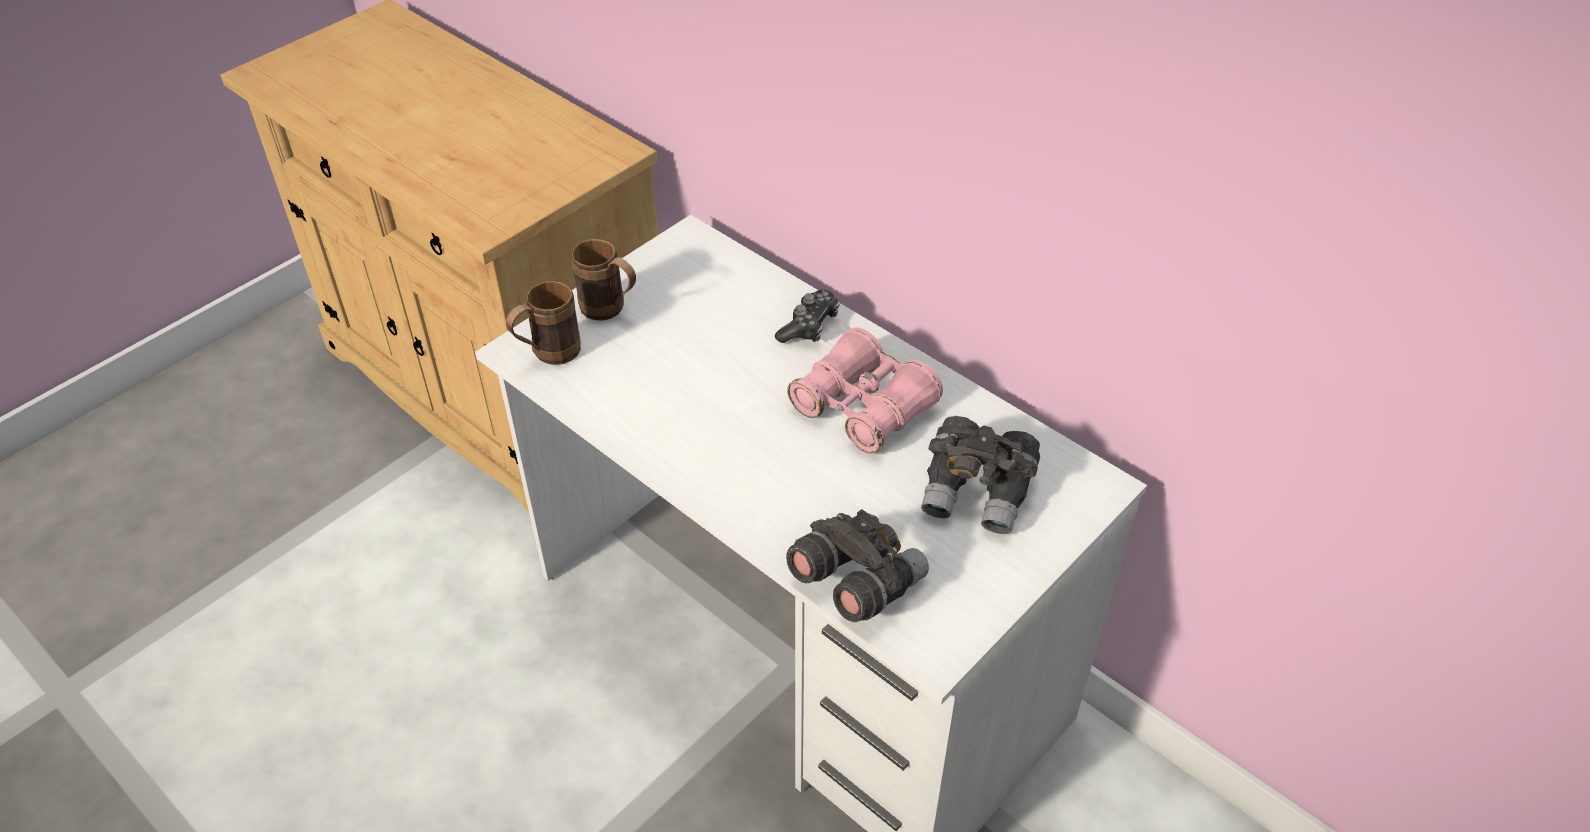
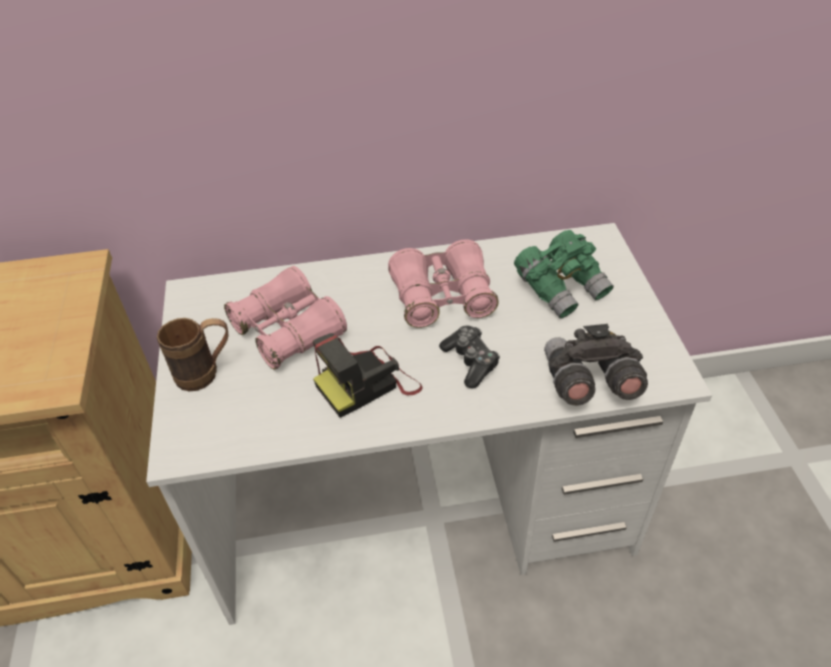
camera: 50 degrees left, 0 degrees up
brown mug [506,281,581,365] -> none
game controller [775,290,840,343] -> game controller moved to [439,326,500,388]
grey binoculars [921,416,1040,534] -> green binoculars [514,230,614,319]
none -> pink binoculars [224,266,347,370]
none -> camera [313,333,422,418]

